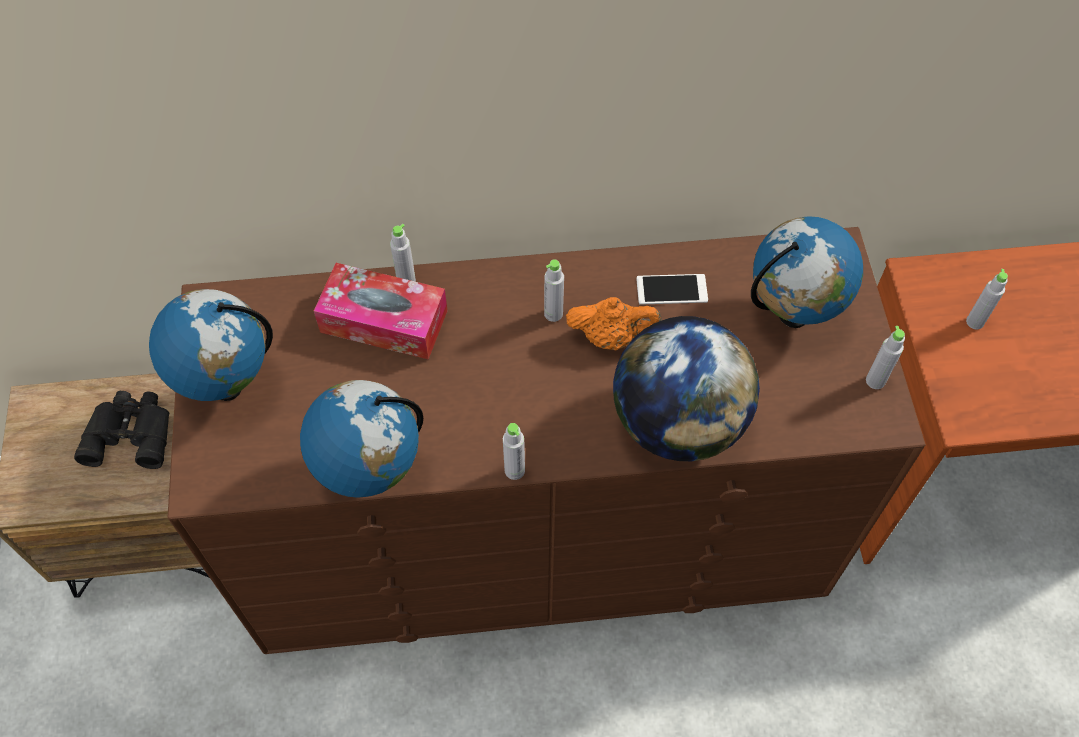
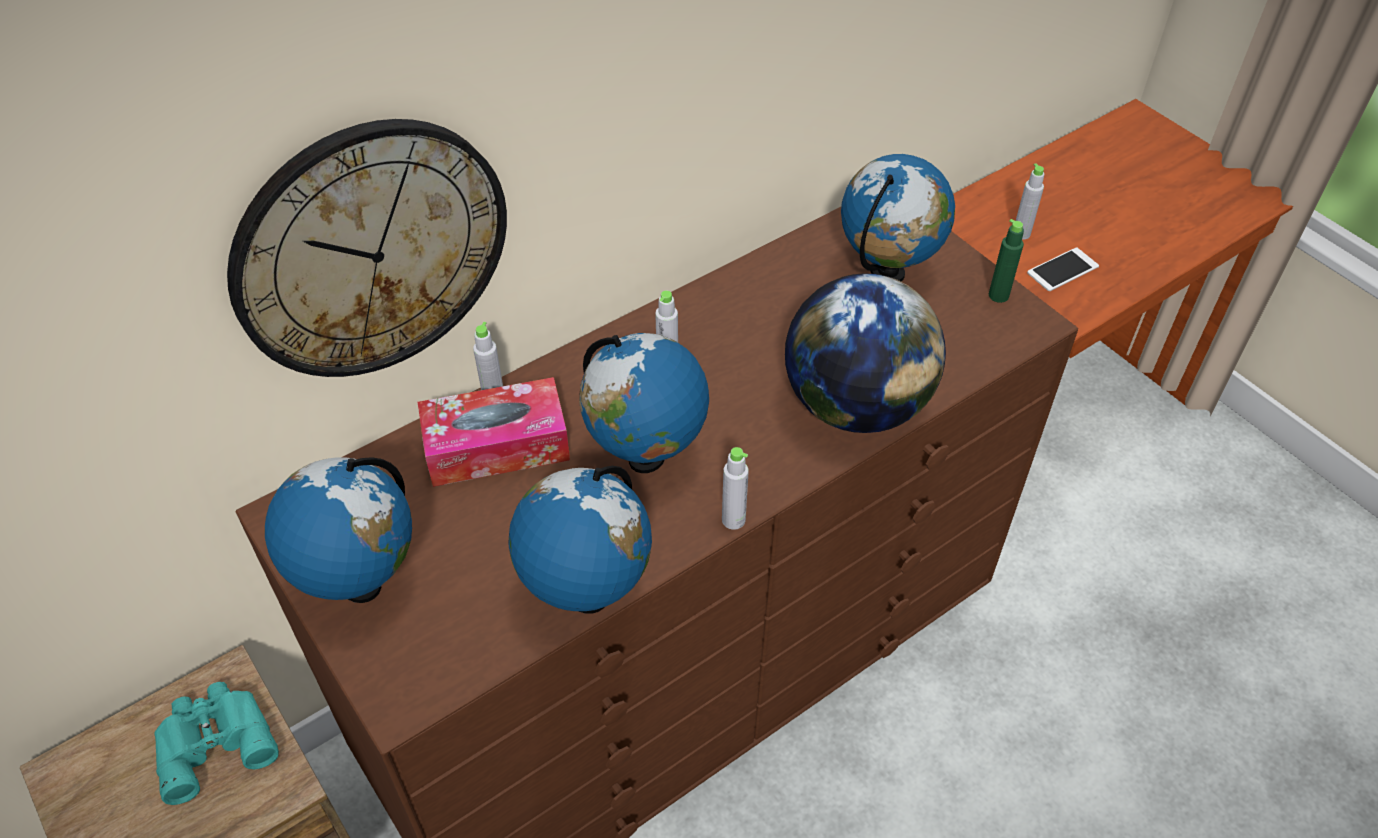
camera: 30 degrees left, 10 degrees down
black binoculars [74,391,170,469] -> turquoise binoculars [154,682,279,805]
orange teapot [566,297,662,350] -> none
phone [636,274,708,305] -> phone moved to [1027,247,1099,291]
grey bottle [866,326,905,389] -> green bottle [989,219,1024,303]
none -> wall clock [227,119,507,377]
none -> globe [579,333,709,473]

